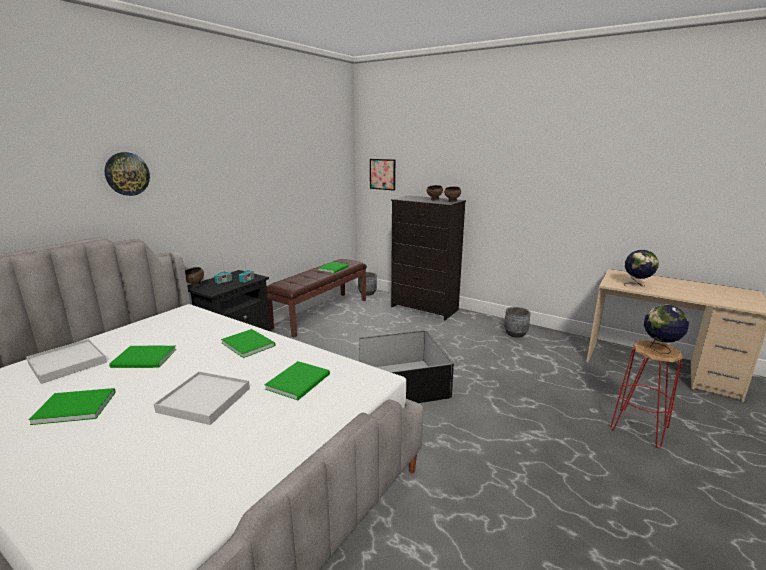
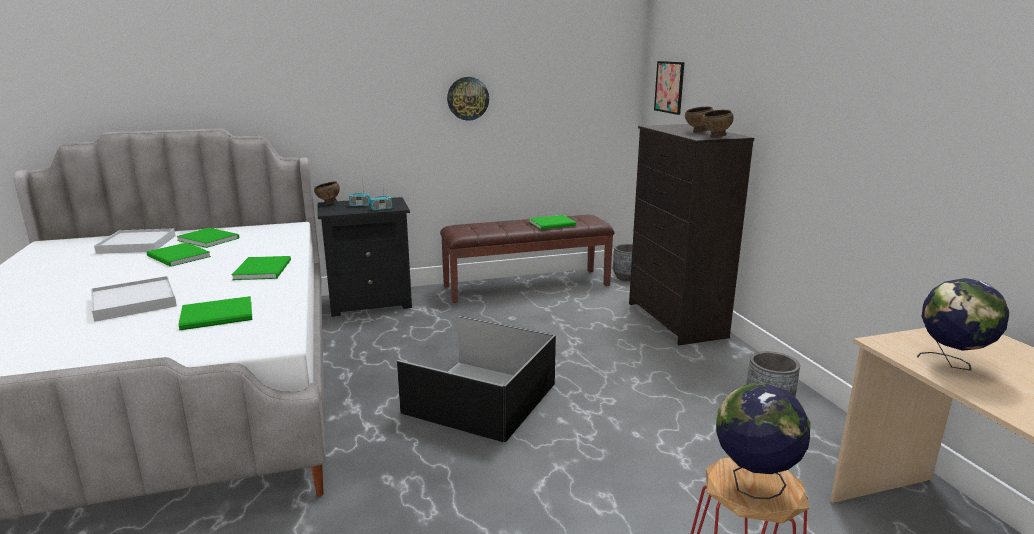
camera: 40 degrees right, 0 degrees up
green book [29,388,116,425] -> green book moved to [177,228,239,248]
wall clock [105,152,150,196] -> wall clock moved to [447,77,489,121]

